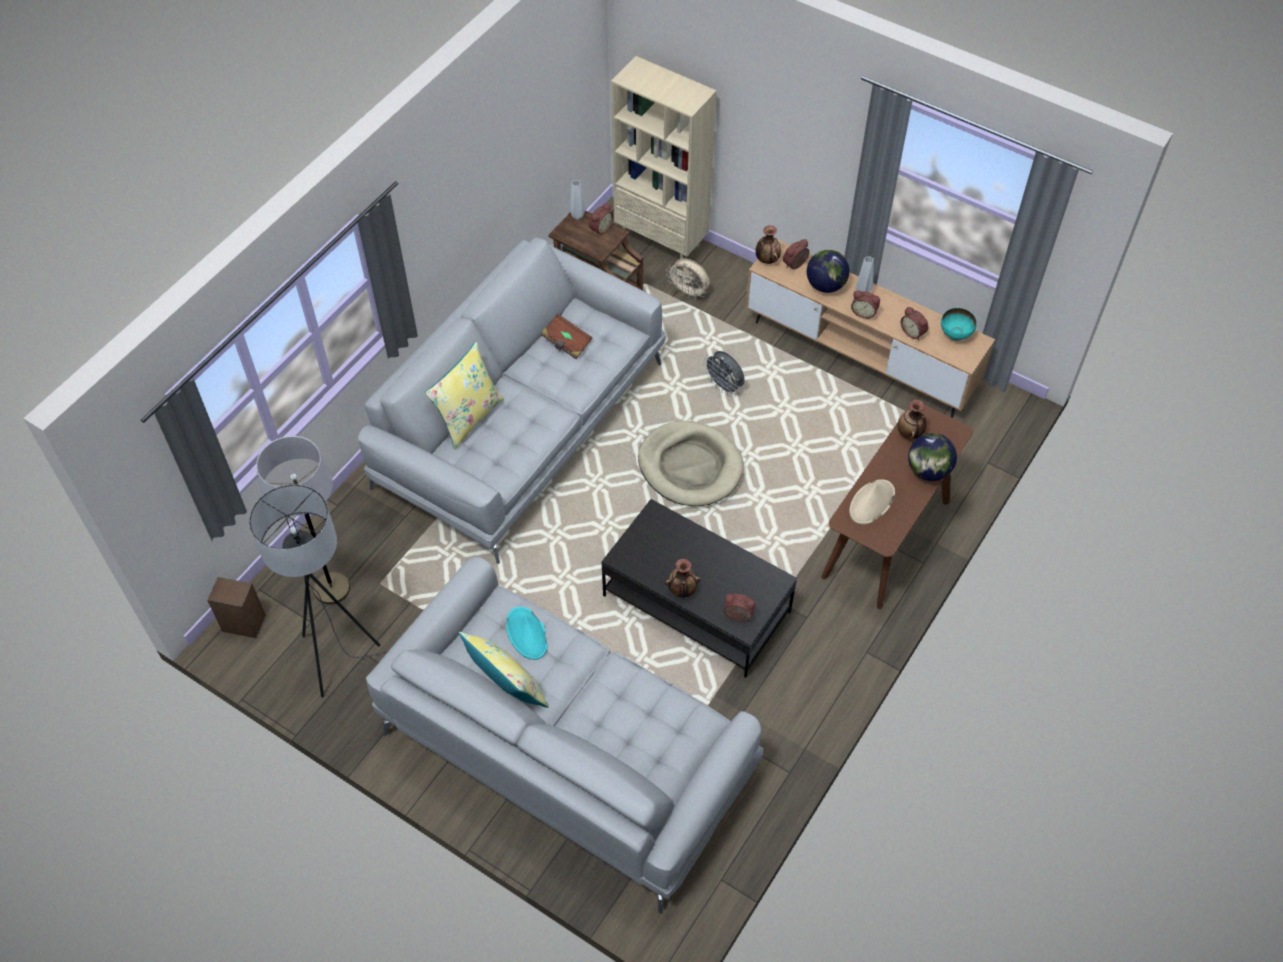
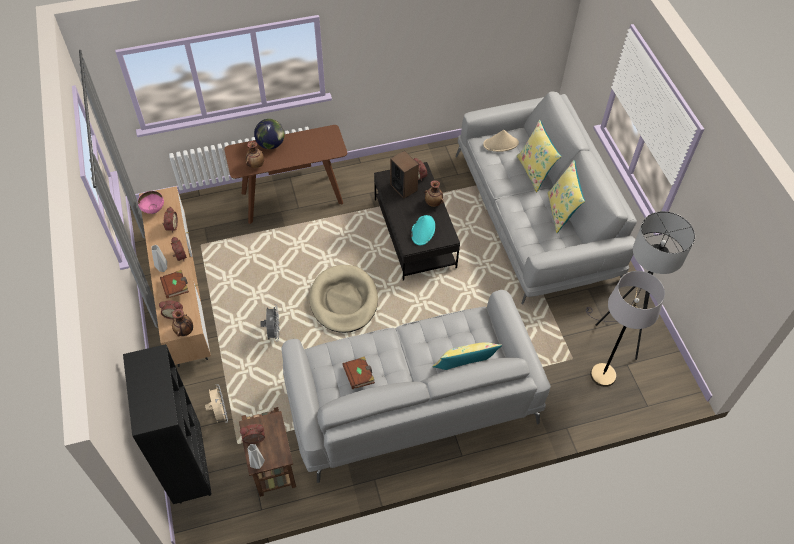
camera: 140 degrees left, 0 degrees up
speaker [207,577,265,638] -> speaker moved to [390,150,419,199]
turquoise hat [506,607,548,660] -> turquoise hat moved to [411,215,435,245]
beige bookcase [611,56,717,267] -> black bookcase [123,344,211,504]
globe [807,250,850,293] -> brown book [160,270,189,299]
beige hat [849,479,895,525] -> beige hat moved to [483,130,519,152]
turquoise bowl [941,308,977,341] -> pink bowl [138,191,164,214]
none -> yellow pillow [517,120,561,192]

